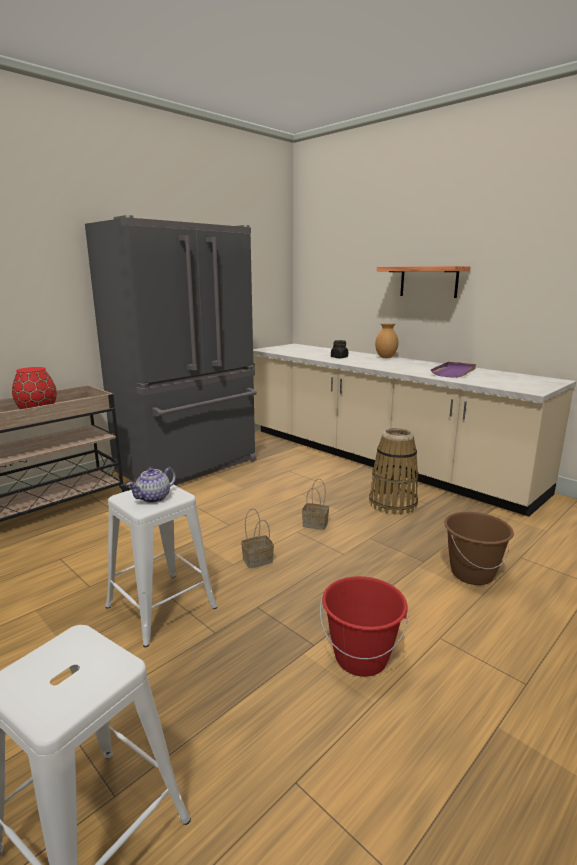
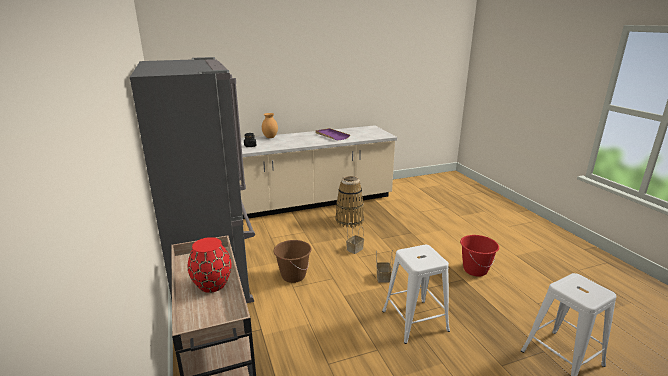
camera: 65 degrees left, 5 degrees up
teapot [127,467,176,503] -> none
shelf [377,266,471,298] -> none
brown bucket [444,512,514,585] -> brown bucket moved to [273,240,312,283]

